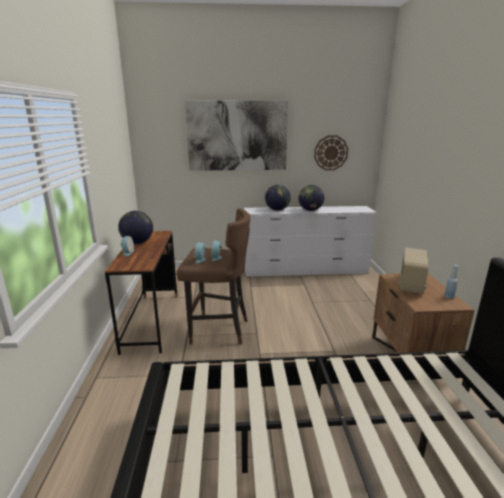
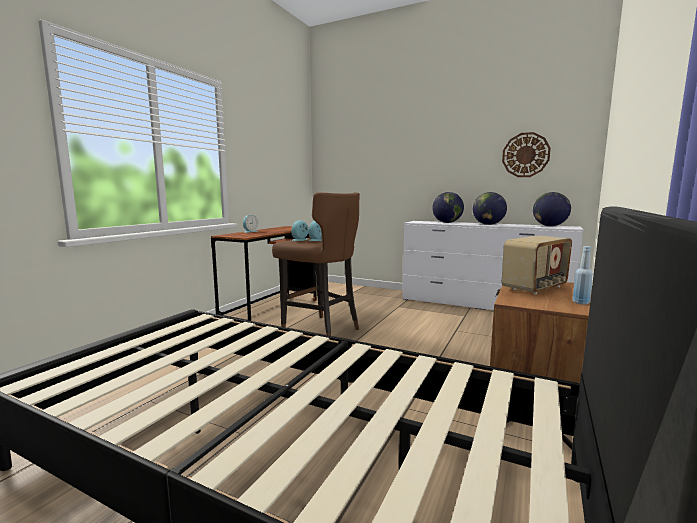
camera: 30 degrees right, 10 degrees down
globe [118,211,153,244] -> globe moved to [533,192,571,226]
picture [185,101,288,171] -> none

